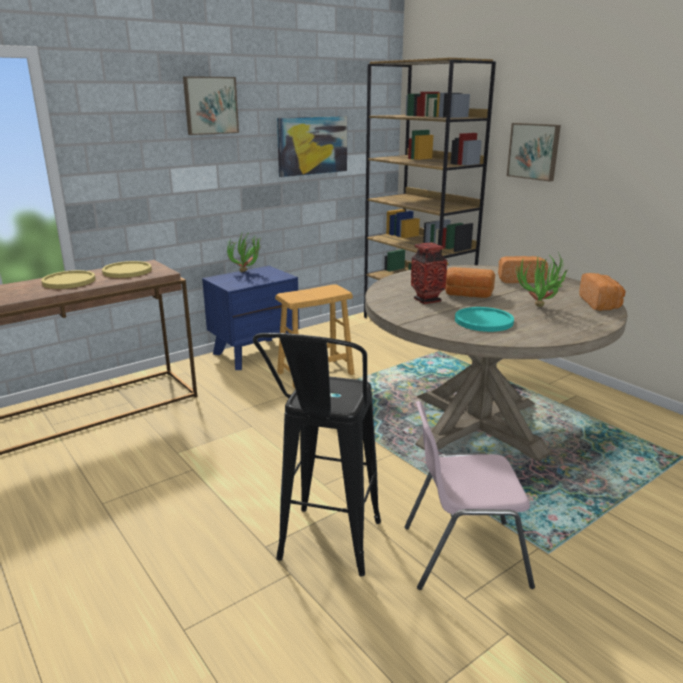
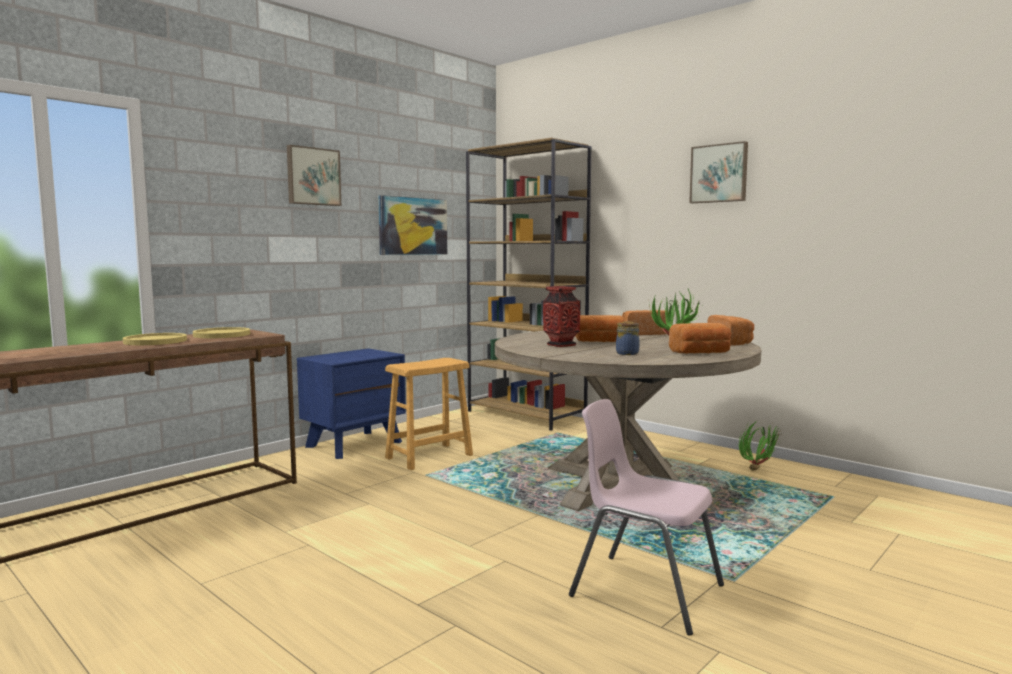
camera: 10 degrees left, 15 degrees down
potted plant [227,231,261,272] -> potted plant moved to [739,419,780,471]
black stool [253,333,381,576] -> none
pink chair [404,401,535,590] -> pink chair turned 45 degrees clockwise [569,399,724,636]
turquoise plate [455,307,514,332] -> jar [616,322,639,355]
picture [507,123,561,182] -> picture moved to [689,141,748,203]
none -> bread [669,323,731,354]

